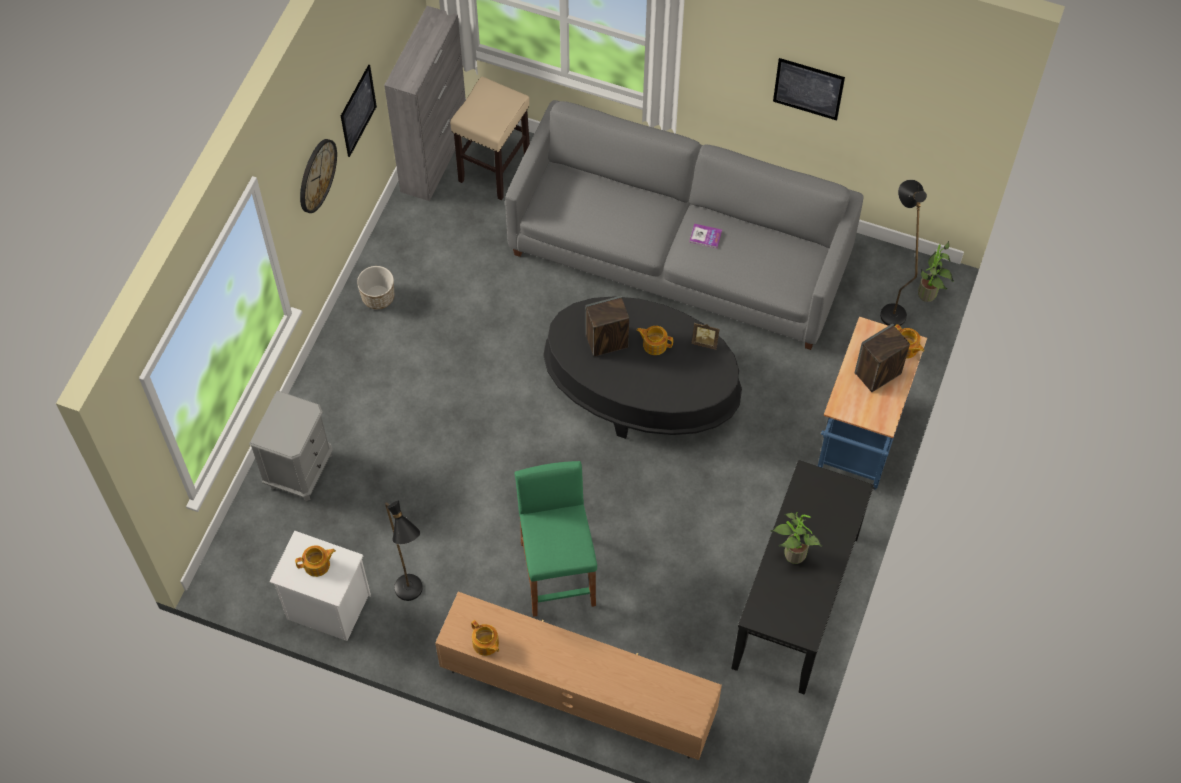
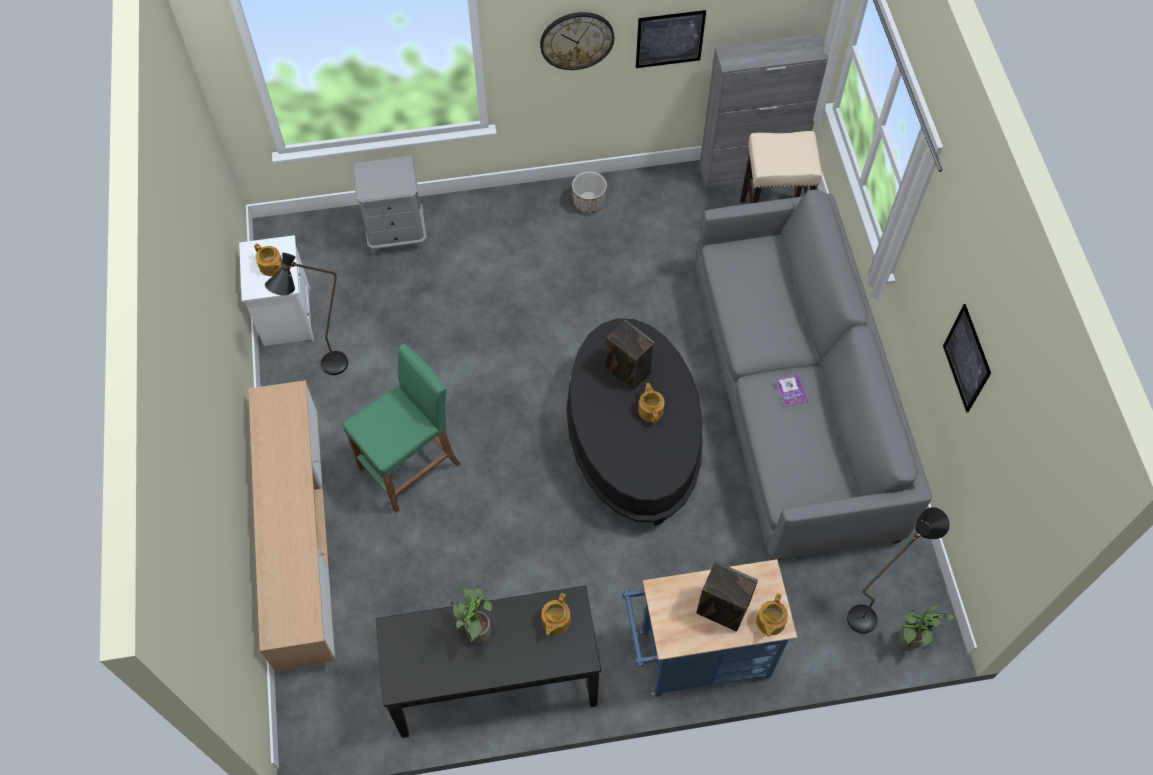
camera: 60 degrees right, 0 degrees up
teapot [471,620,499,656] -> teapot moved to [541,593,571,636]
picture frame [692,323,720,349] -> none

